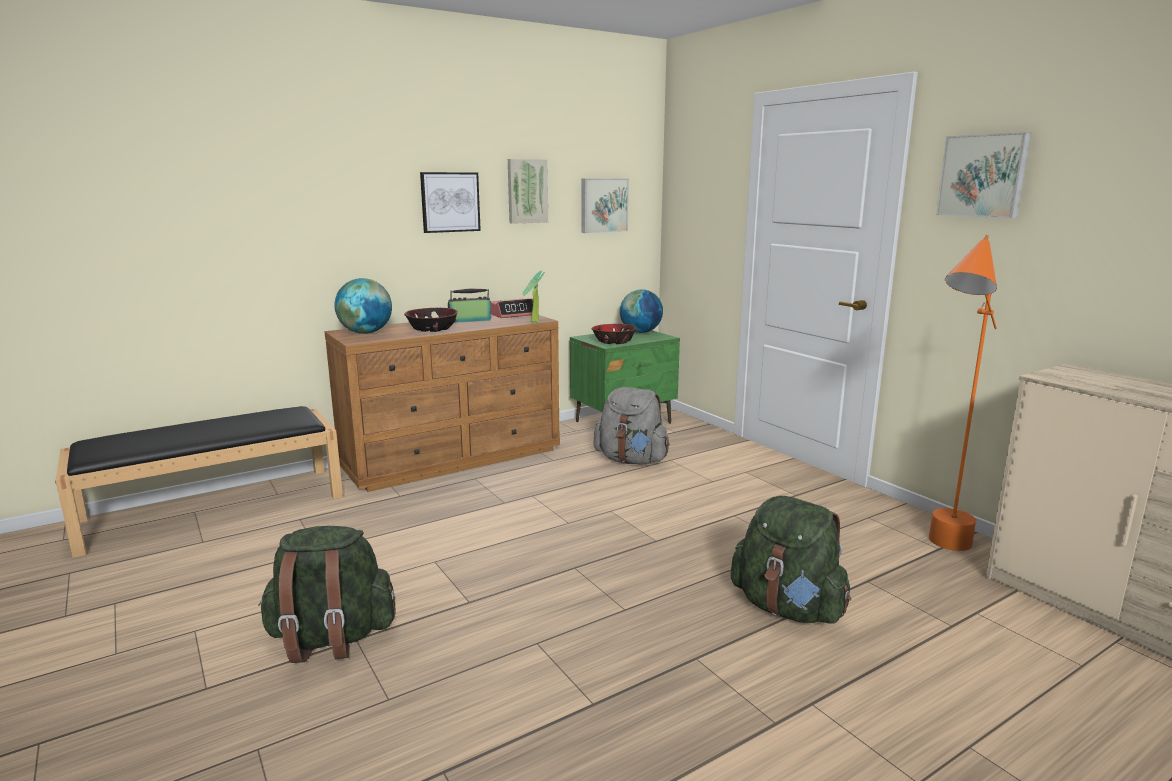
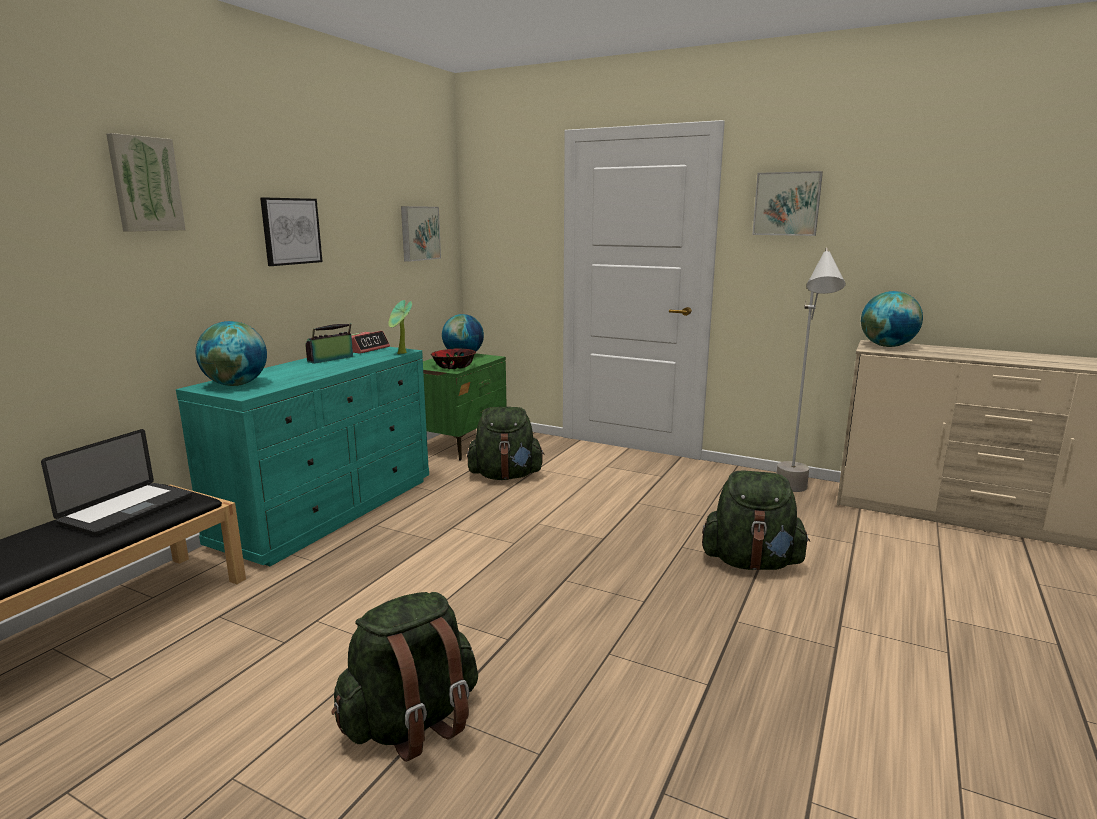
camera: 30 degrees left, 0 degrees up
brown dresser [324,314,560,492] -> turquoise dresser [176,347,429,566]
bowl [404,308,458,332] -> none
picture [508,159,548,224] -> picture moved to [106,133,186,232]
grey backpack [594,387,670,465] -> green backpack [467,407,545,480]
orange floor lamp [929,235,997,551] -> grey floor lamp [777,248,846,492]
none -> laptop [41,429,192,536]
none -> globe [861,291,923,347]

